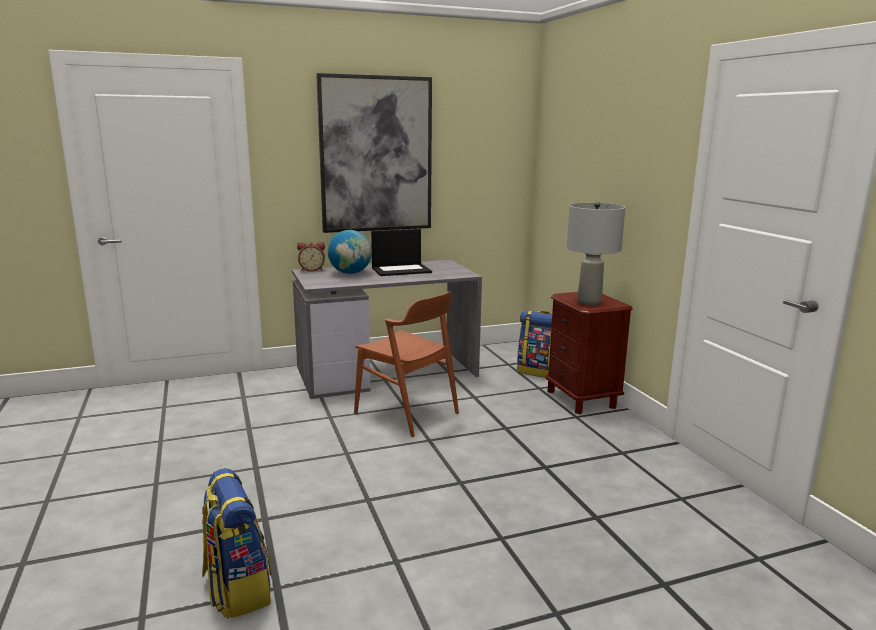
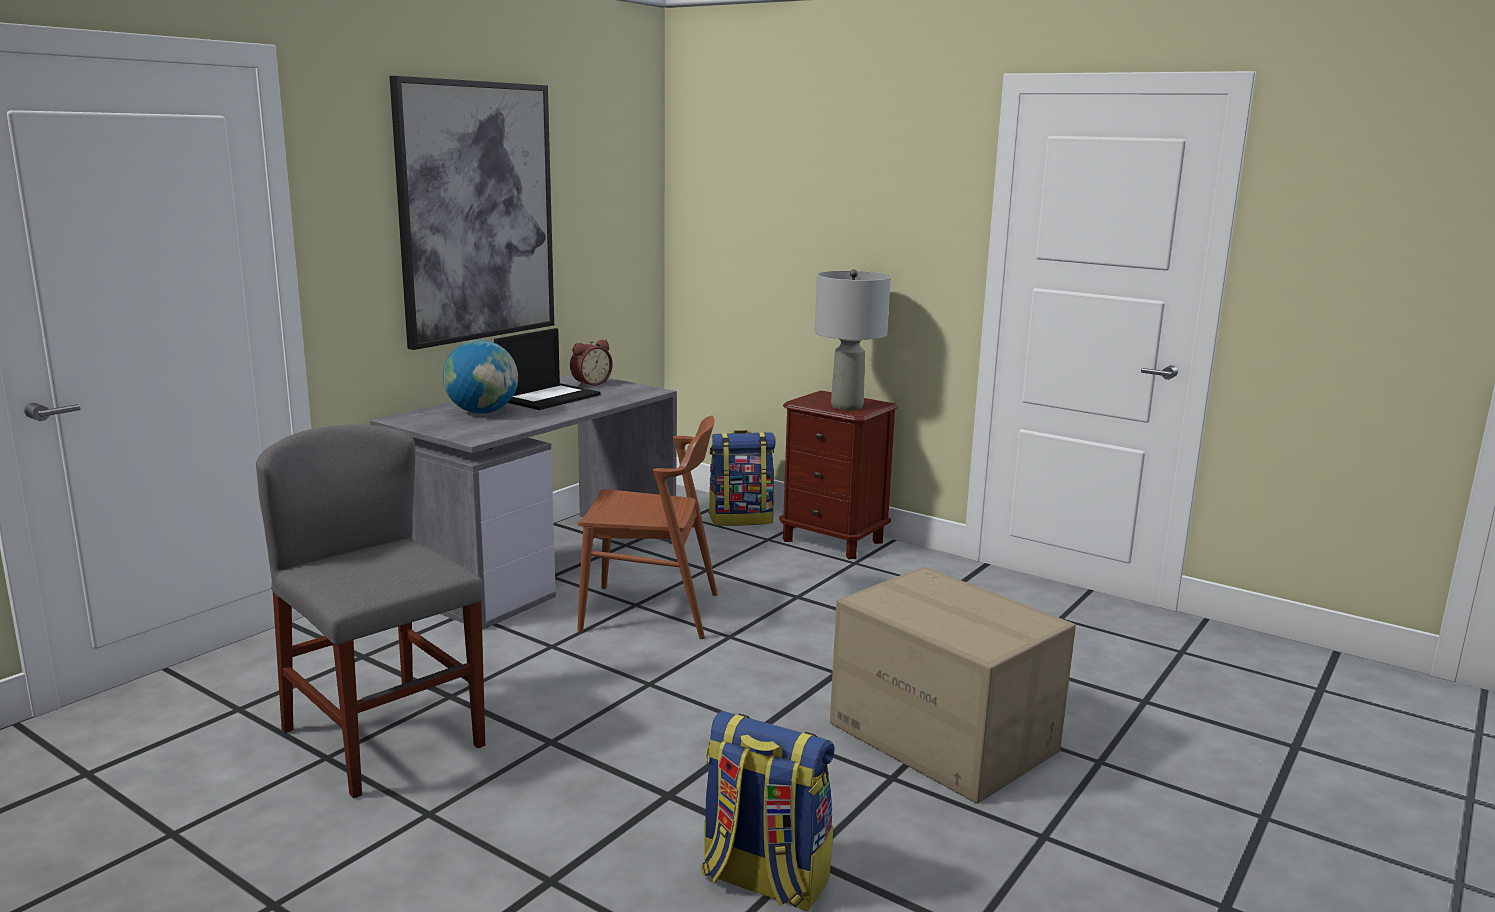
camera: 35 degrees left, 0 degrees up
alarm clock [297,242,325,272] -> alarm clock moved to [570,340,613,387]
none -> grey chair [256,424,485,799]
none -> cardboard box [830,567,1076,804]

